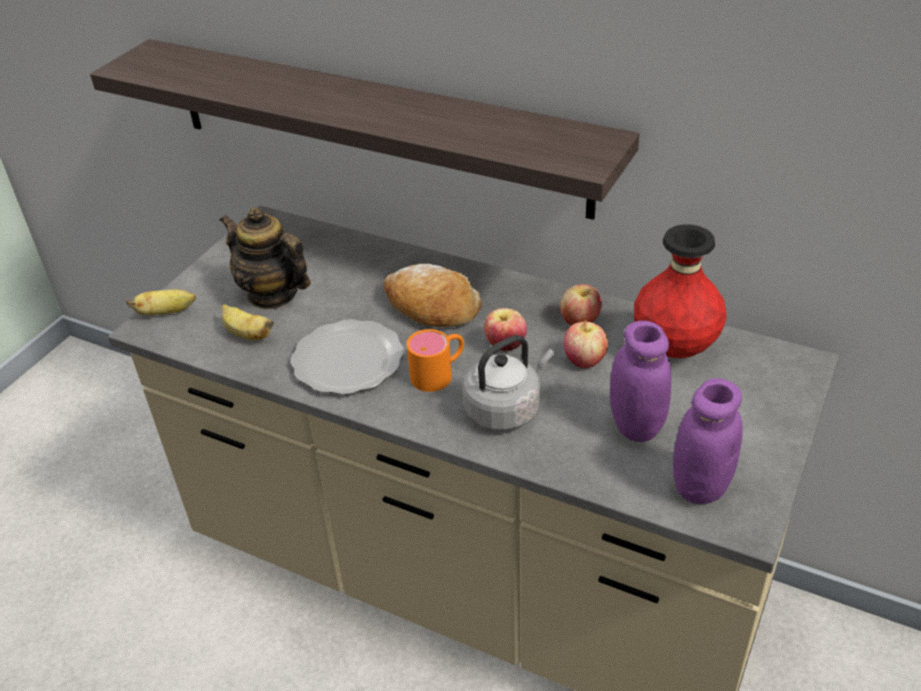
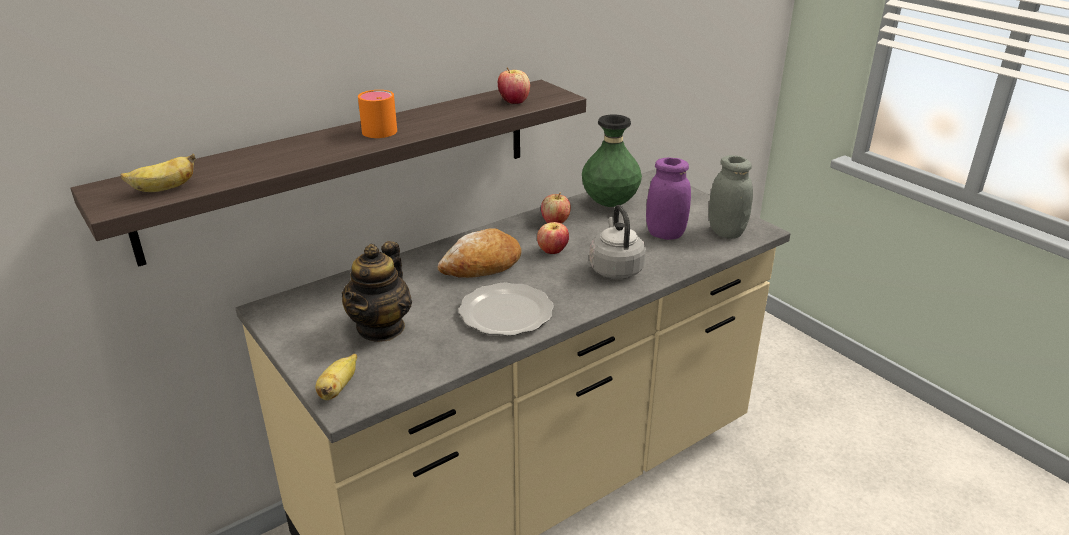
camera: 65 degrees left, 10 degrees down
teapot [220,207,311,309] -> teapot turned 45 degrees counterclockwise [342,241,412,342]
banana [222,304,274,340] -> banana moved to [120,154,196,192]
orange mug [407,329,464,392] -> orange mug moved to [358,90,397,138]
apple [563,320,608,368] -> apple moved to [498,67,530,104]
red vase [634,224,727,358] -> green vase [582,114,642,207]
purple jar [673,378,743,504] -> grey jar [709,155,753,239]

